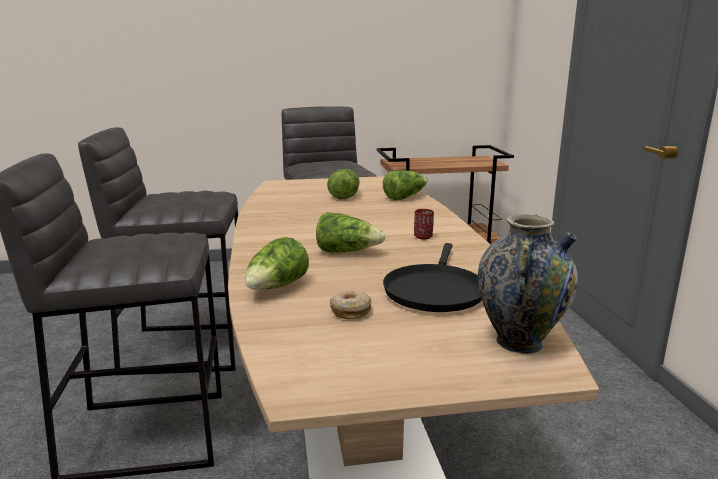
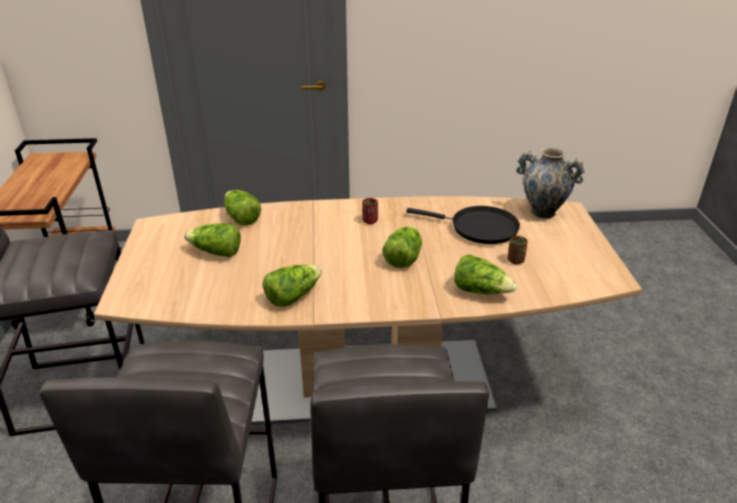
camera: 85 degrees left, 15 degrees up
donut [330,290,371,319] -> brown cup [508,236,528,264]
none -> lettuce [263,265,322,307]

